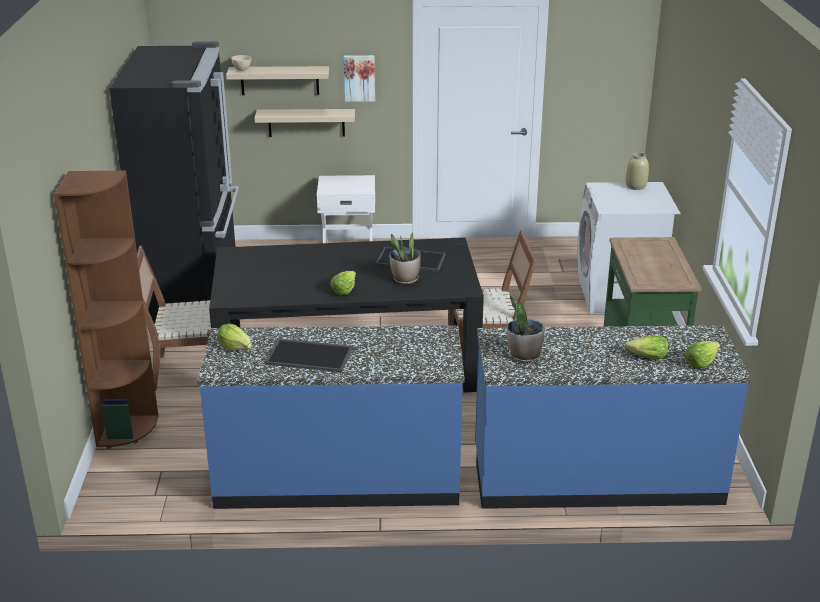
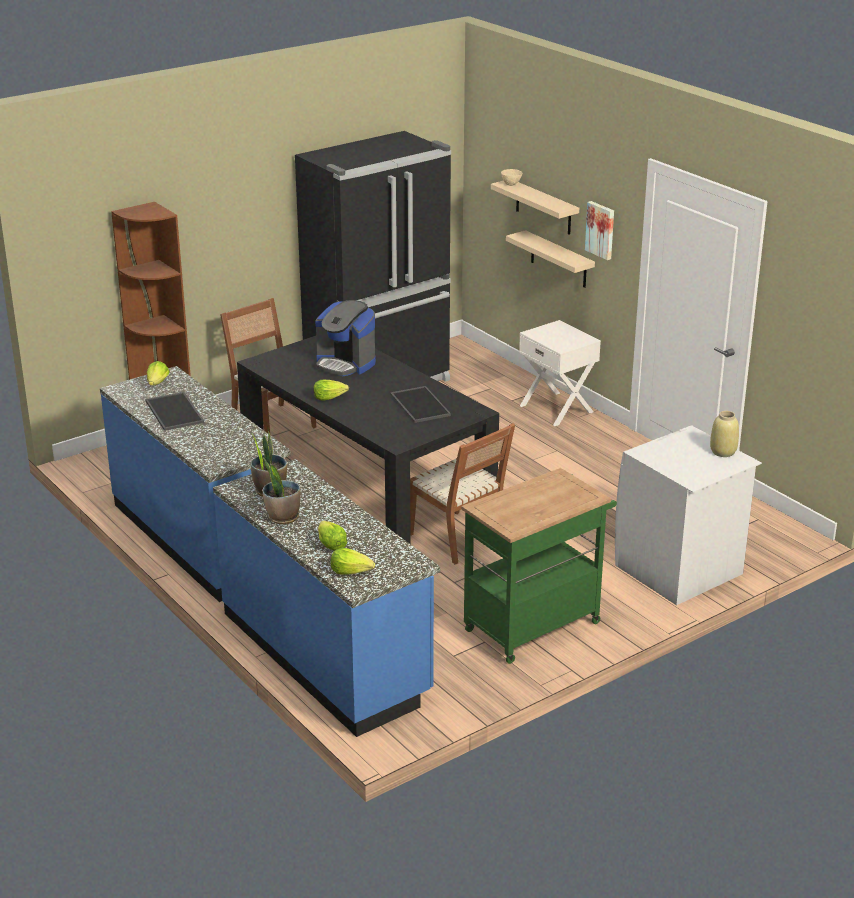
camera: 55 degrees right, 0 degrees up
potted plant [389,232,421,284] -> potted plant moved to [262,458,301,524]
none -> coffee machine [315,300,376,376]

